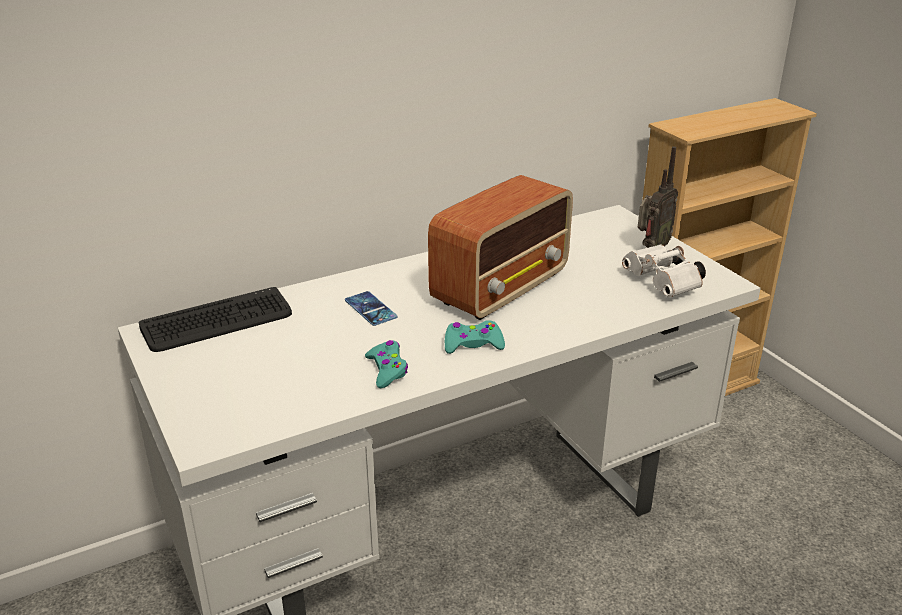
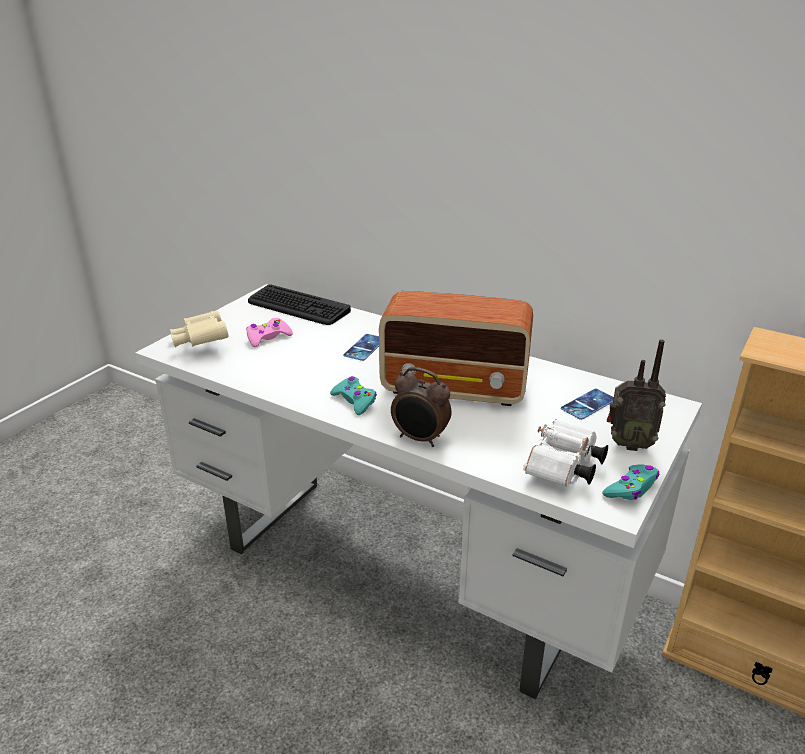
camera: 60 degrees right, 0 degrees up
turquoise game controller [365,340,408,388] -> turquoise game controller moved to [602,464,659,500]
none -> beige binoculars [170,311,229,347]
none -> pink game controller [246,318,293,347]
none -> alarm clock [391,367,451,447]
none -> phone [561,389,614,420]

